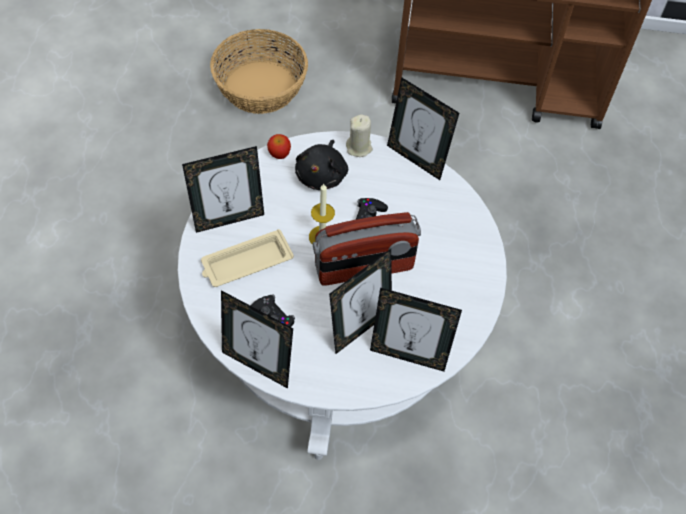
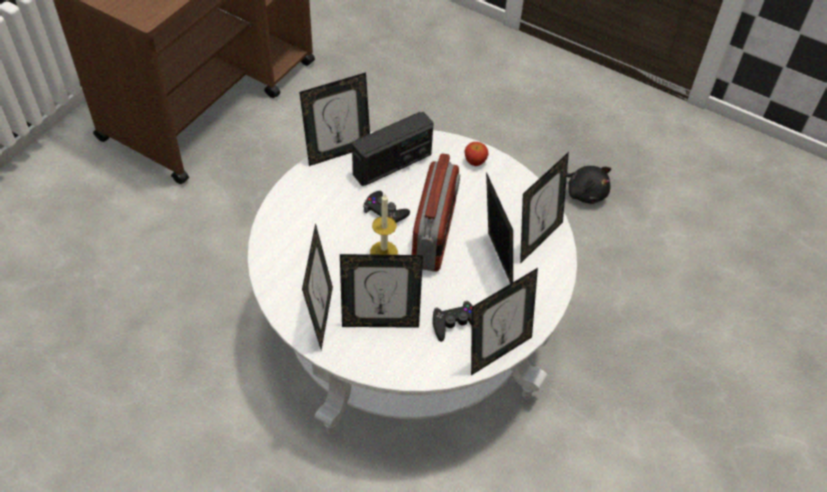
camera: 65 degrees left, 5 degrees down
beige tray [201,229,294,287] -> picture frame [340,254,423,328]
basket [210,29,308,114] -> none
apple [267,134,291,159] -> apple moved to [464,142,488,166]
black plush toy [295,140,348,190] -> black plush toy moved to [567,166,611,204]
beige candle [346,115,373,157] -> none
none -> radio [352,112,434,186]

